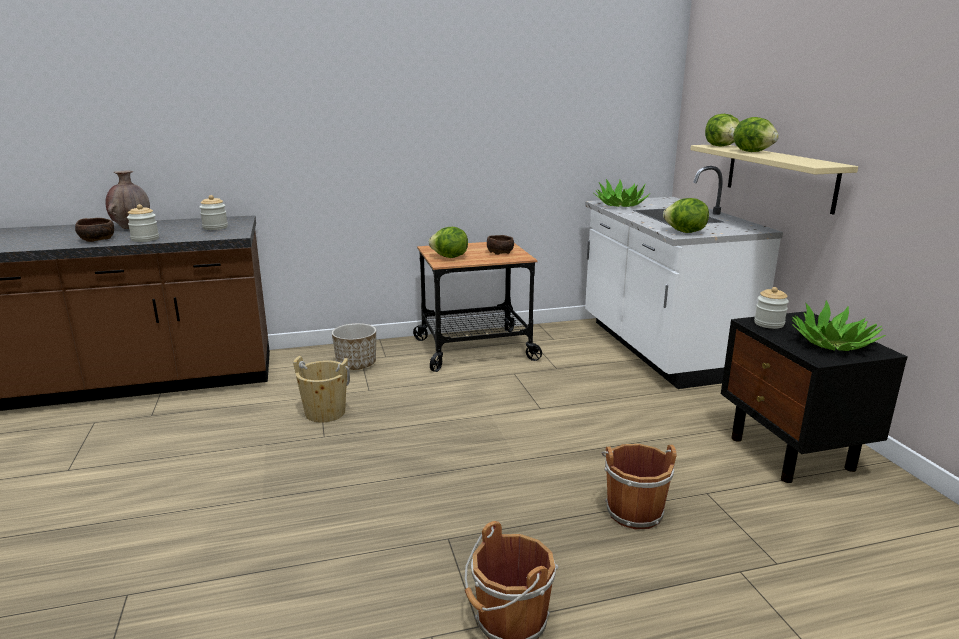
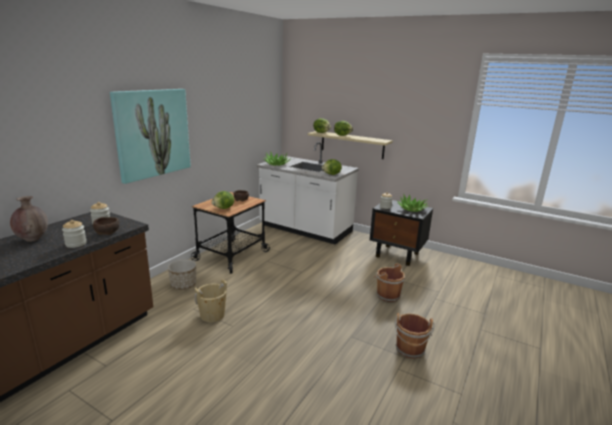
camera: 45 degrees left, 0 degrees up
brown bowl [75,218,114,242] -> brown bowl moved to [93,217,119,235]
none -> picture [110,89,191,184]

